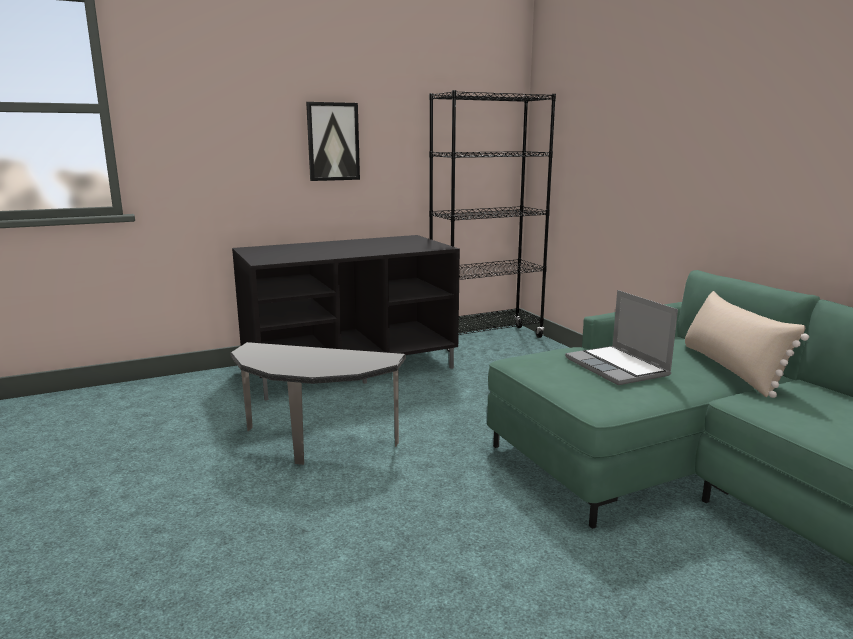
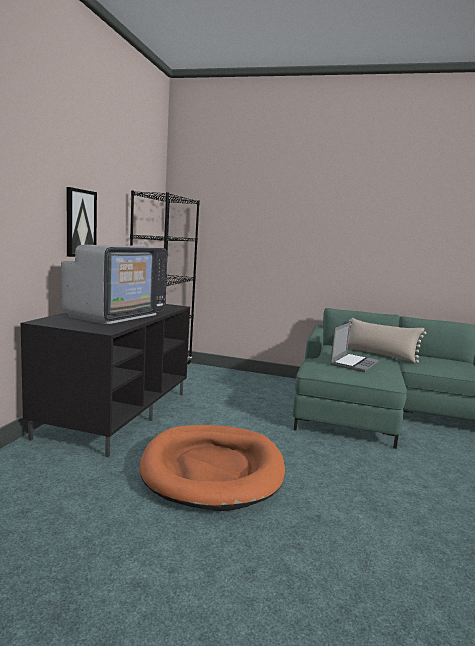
camera: 50 degrees left, 5 degrees down
side table [230,342,406,465] -> orange dog bed [140,425,285,511]
laptop [565,290,678,385] -> laptop turned 75 degrees counterclockwise [330,322,379,372]
none -> television [61,245,167,324]

